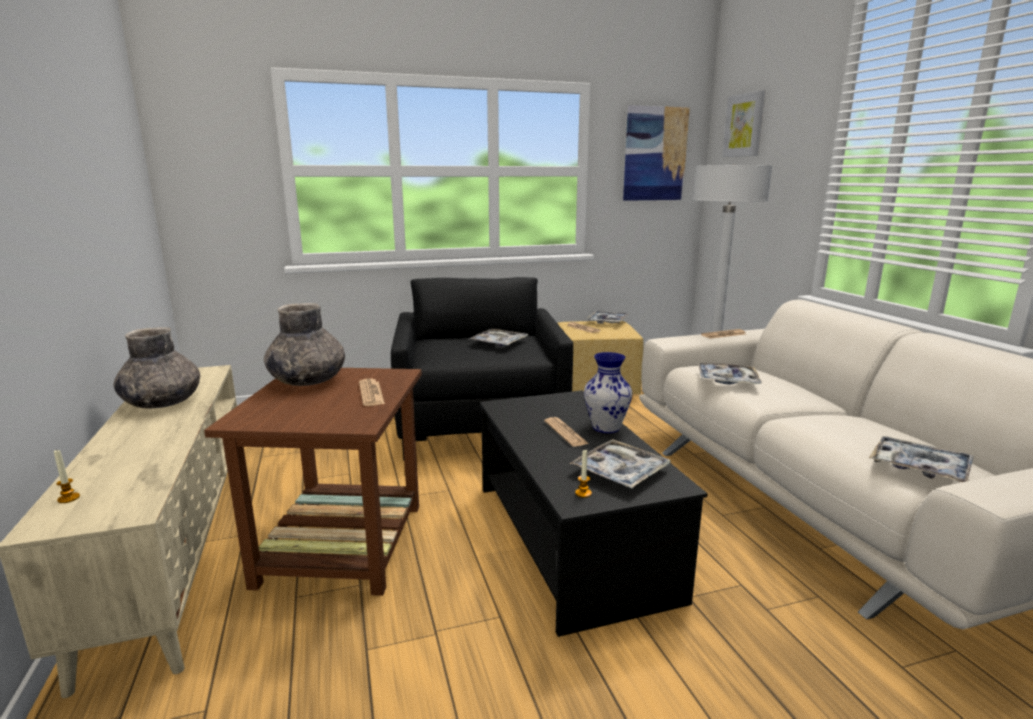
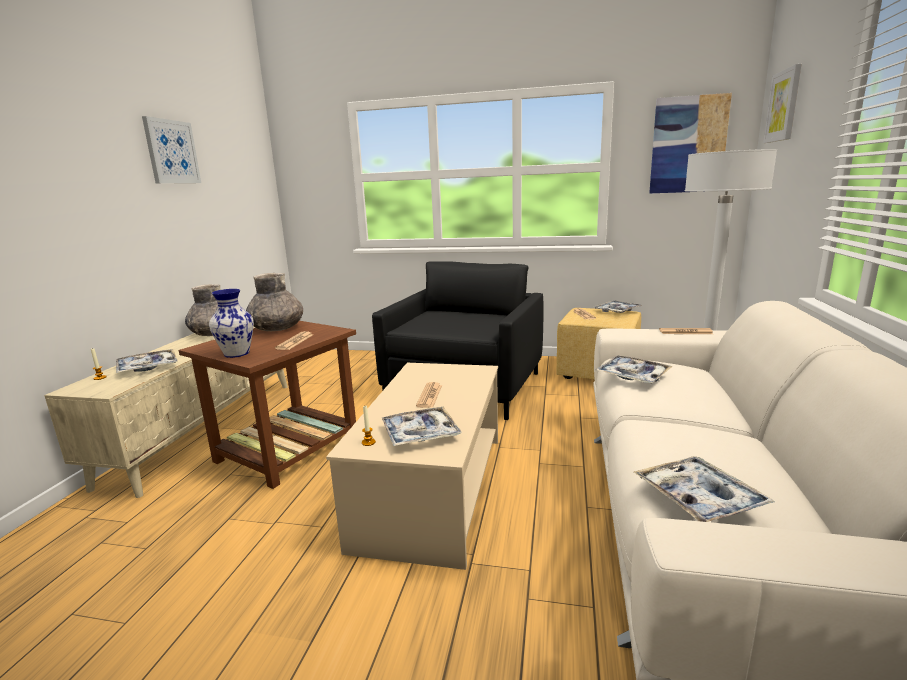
camera: 30 degrees right, 0 degrees up
tray [470,329,528,346] -> tray moved to [116,349,178,373]
black coffee table [480,390,708,637] -> beige coffee table [326,363,498,570]
vase [584,352,632,433] -> vase moved to [209,289,254,358]
none -> picture [142,116,201,183]

